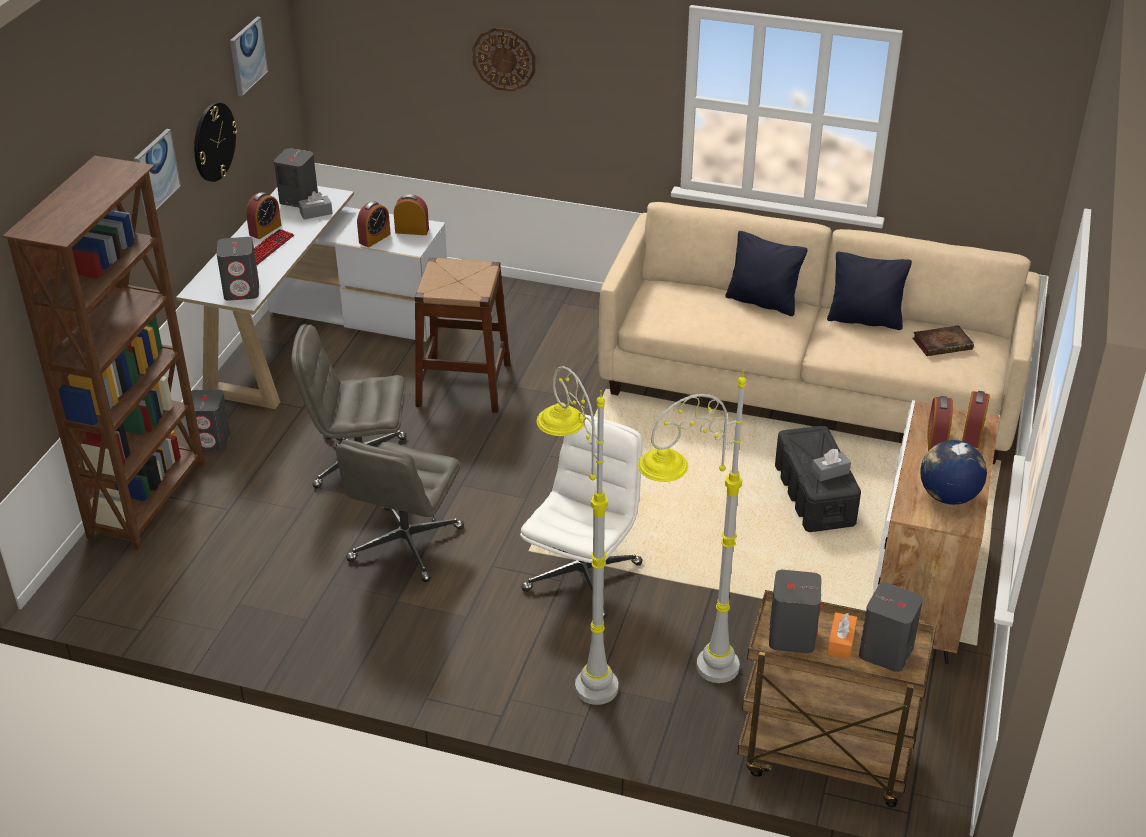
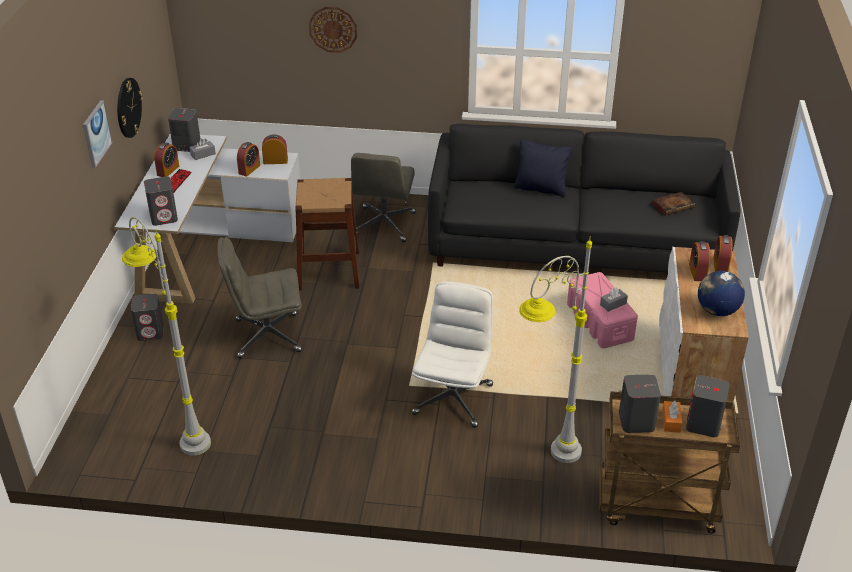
camera: 10 degrees left, 0 degrees up
brown bookcase [2,155,205,550] -> none
picture [230,17,268,96] -> none
grey office chair [336,439,464,582] -> grey office chair moved to [351,153,416,242]
grey floor lamp [536,366,618,705] -> grey floor lamp moved to [122,217,211,456]
beige sofa [598,202,1041,464] -> black sofa [428,124,740,273]
black storage box [775,426,861,532] -> pink storage box [567,272,638,348]
black pillow [827,252,912,330] -> none

